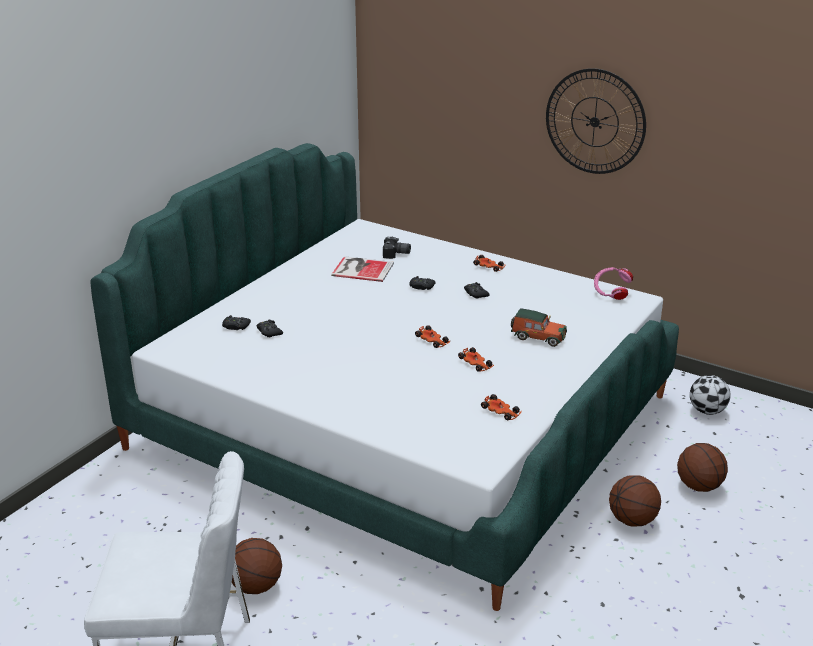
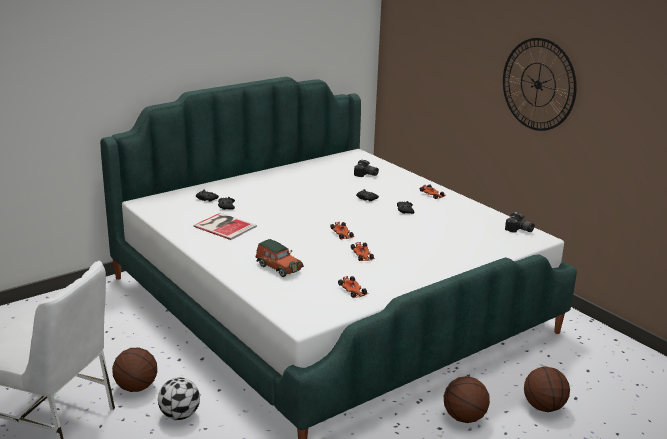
camera: 20 degrees right, 5 degrees down
book [331,256,394,282] -> book moved to [193,213,257,240]
toy car [511,308,567,347] -> toy car moved to [255,239,304,277]
pink headphones [594,267,633,300] -> camera [505,212,535,232]
football [690,375,731,415] -> football moved to [158,377,200,420]

